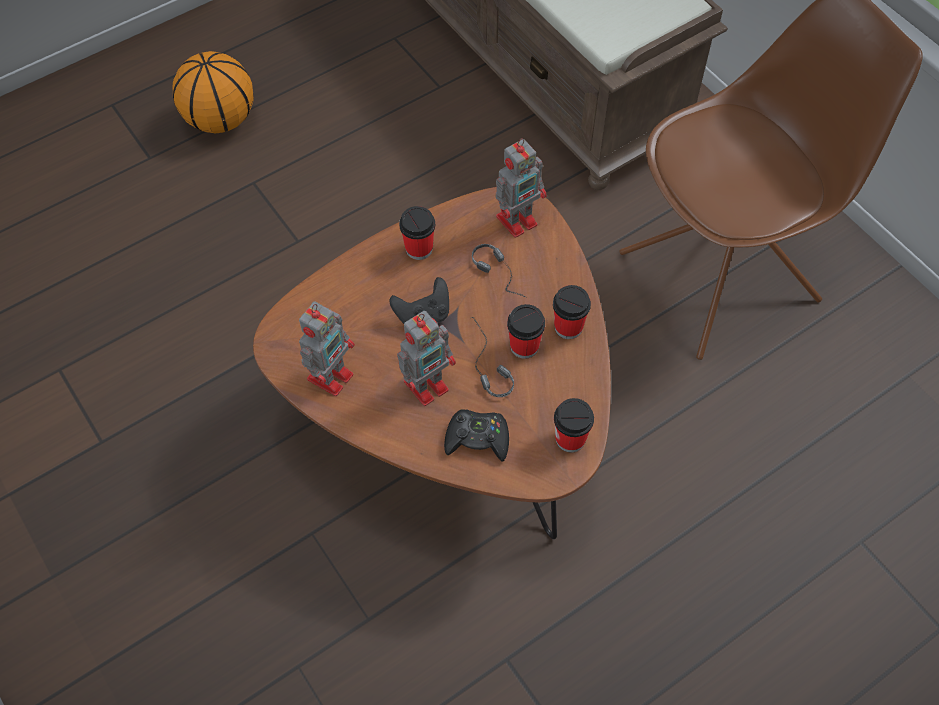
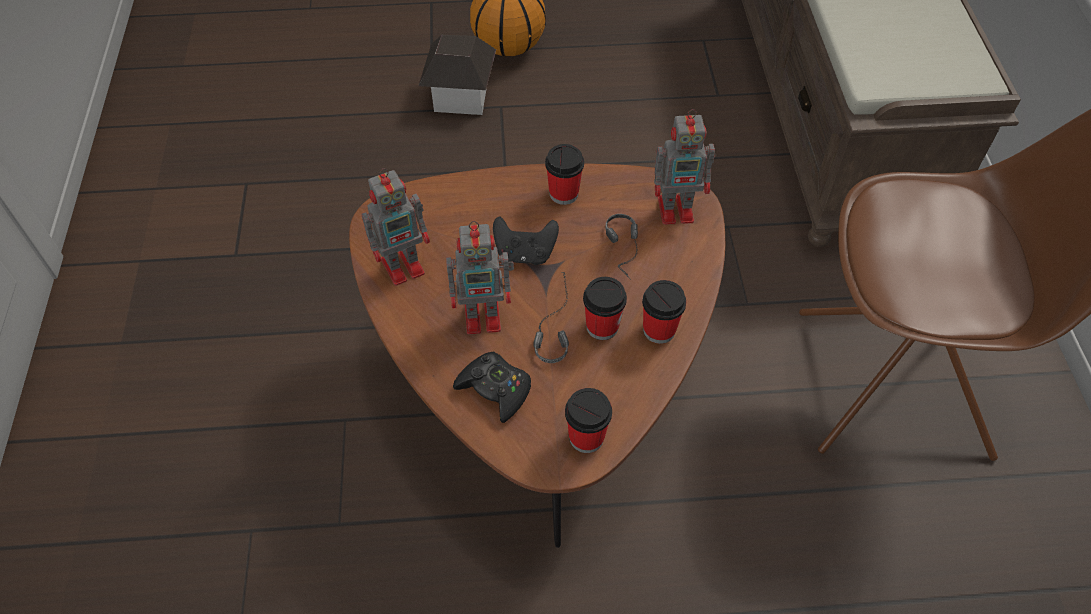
camera: 30 degrees right, 5 degrees down
none -> toy house [418,35,496,115]

